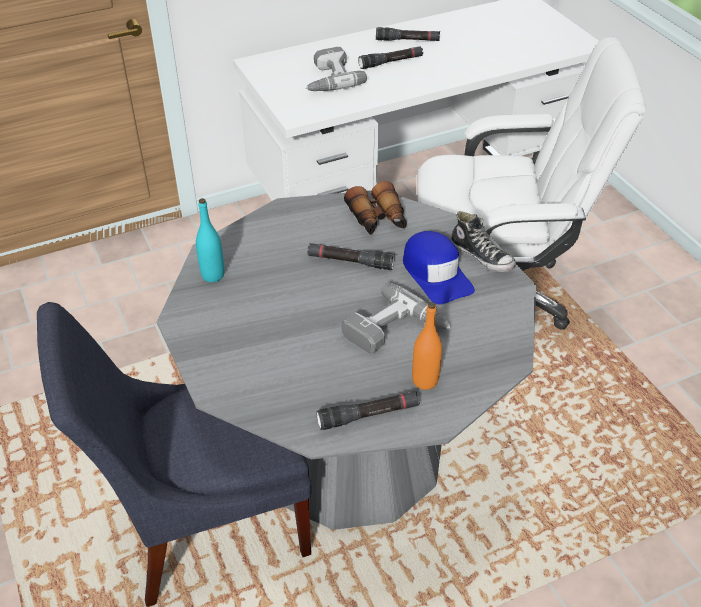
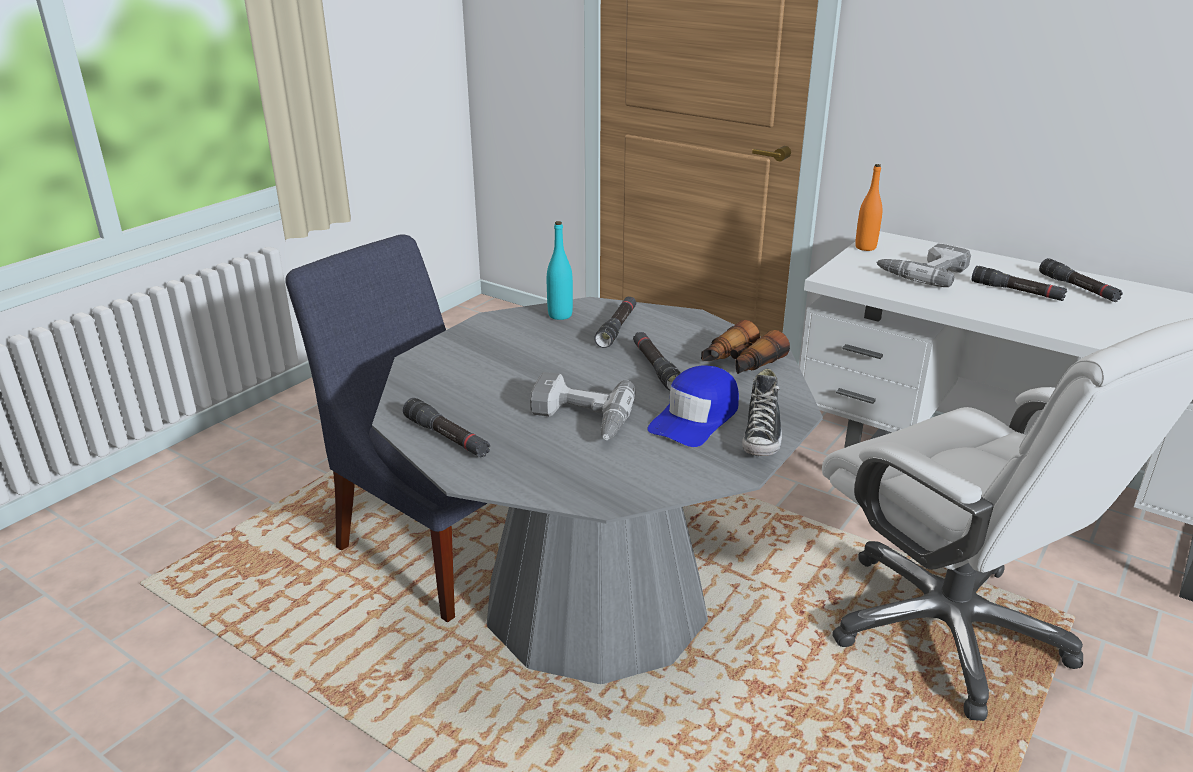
camera: 60 degrees right, 15 degrees down
orange bottle [412,302,442,390] -> orange bottle moved to [855,164,883,251]
none -> black flashlight [594,296,636,348]

